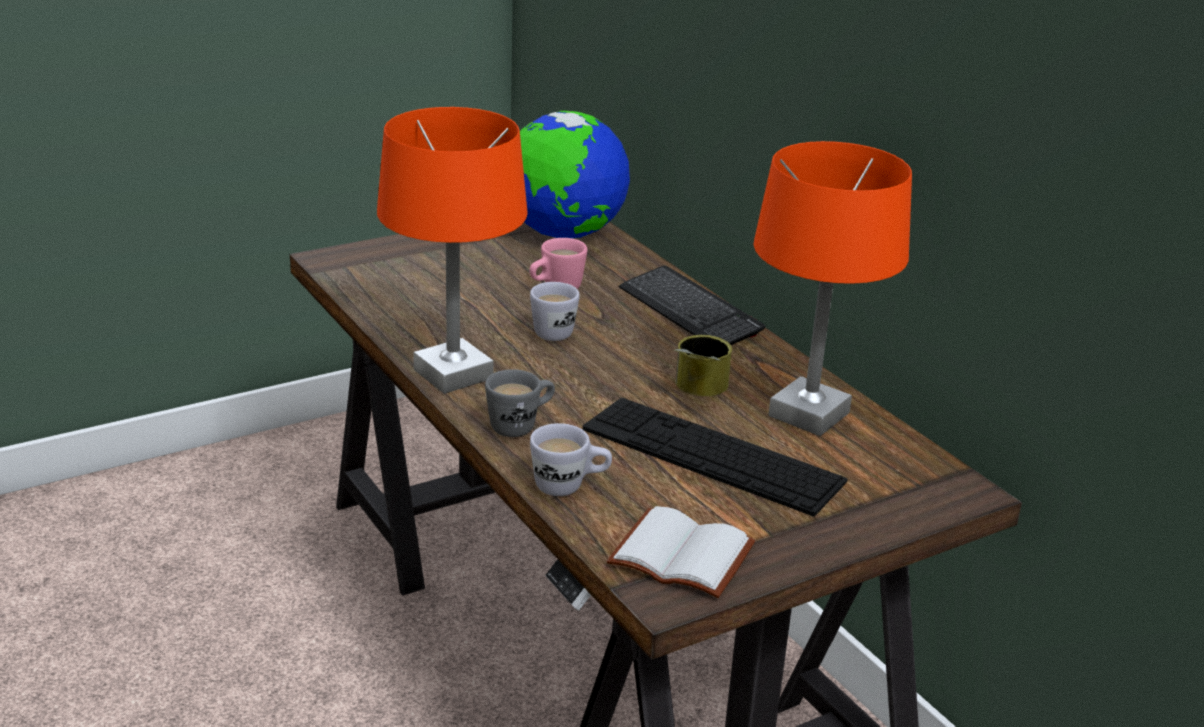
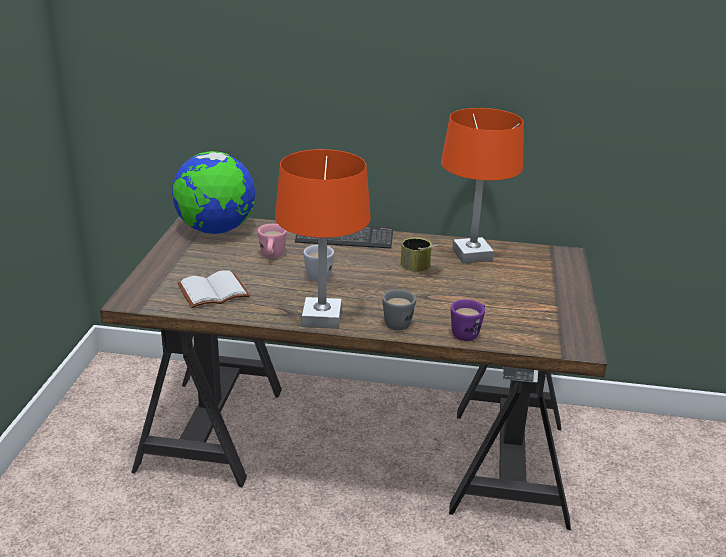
camera: 50 degrees left, 0 degrees up
white mug [530,423,612,496] -> purple mug [451,299,485,341]
keyboard [583,398,848,517] -> none
white book [607,506,756,598] -> white book moved to [178,270,250,308]

